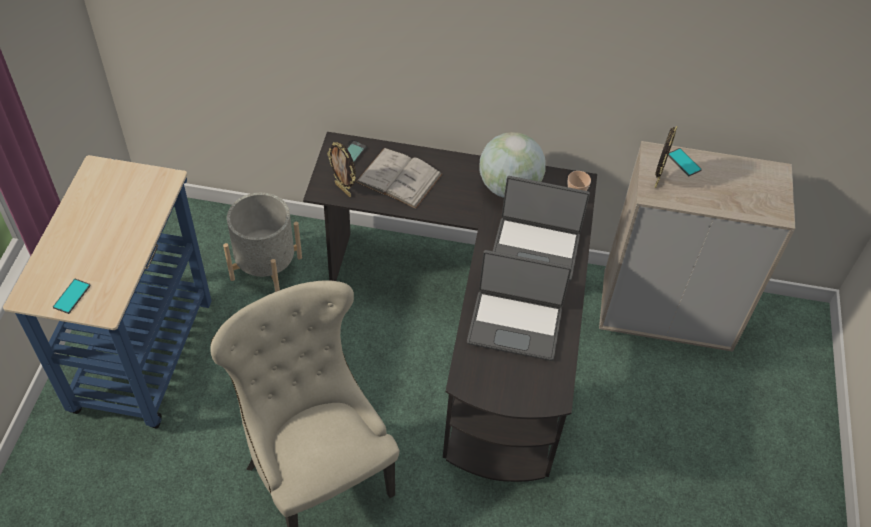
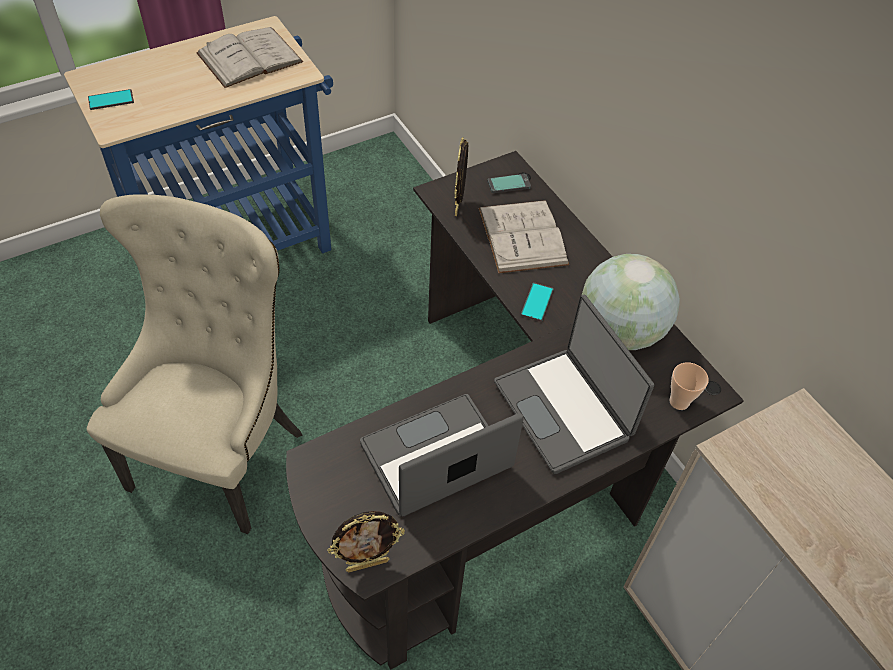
camera: 50 degrees right, 0 degrees up
grey planter [223,193,302,292] -> none
laptop [467,250,572,361] -> laptop turned 90 degrees clockwise [360,394,524,517]
picture frame [654,126,677,188] -> picture frame moved to [327,511,405,573]
phone [668,148,702,176] -> phone moved to [521,282,554,322]
none -> white book [196,27,303,88]

